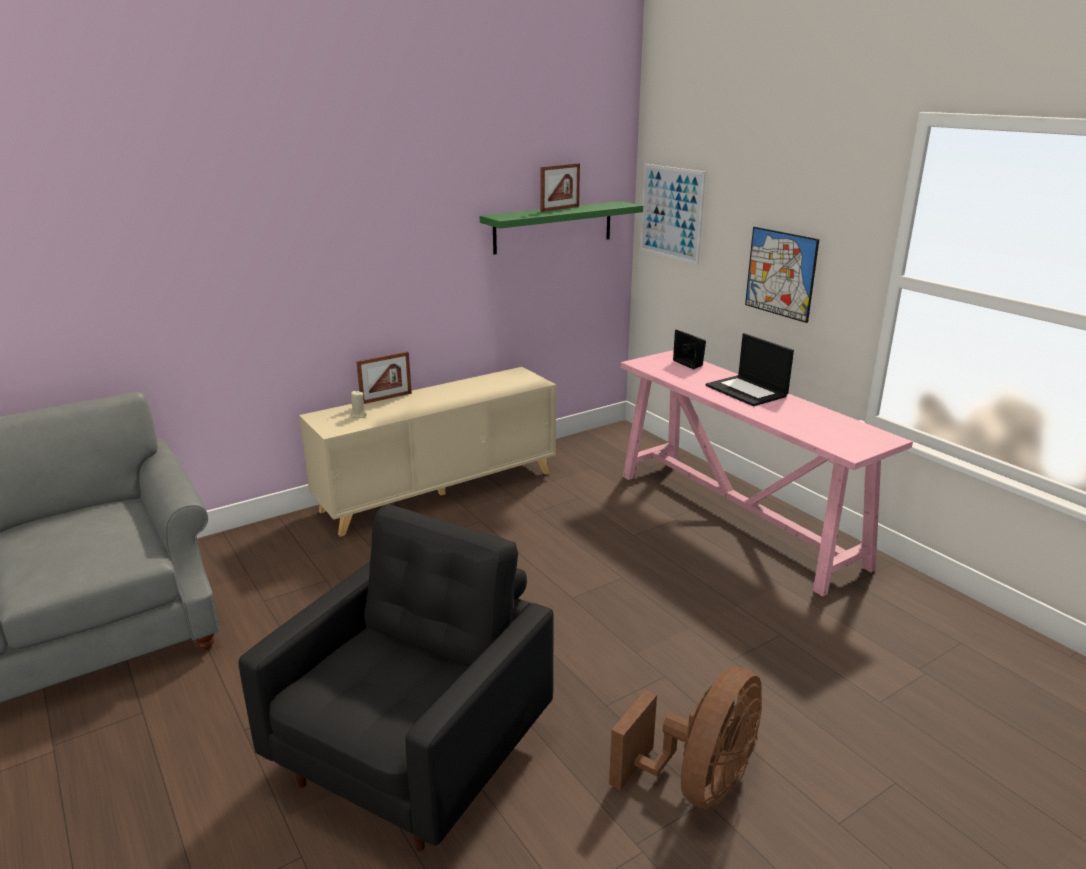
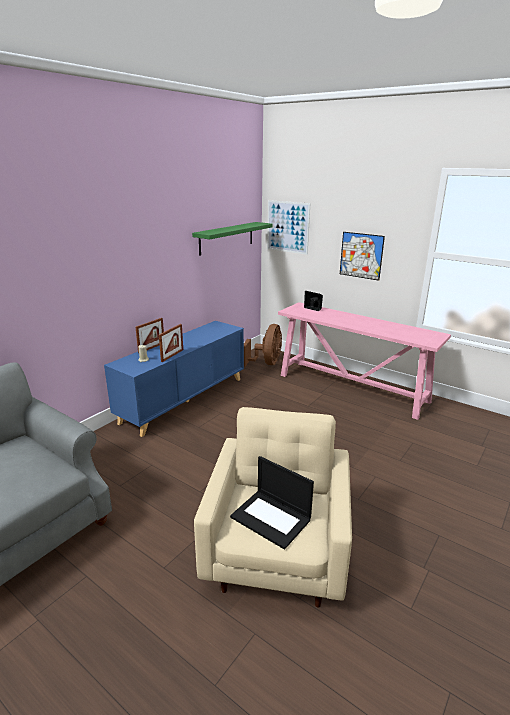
camera: 20 degrees left, 0 degrees up
black armchair [238,505,554,851] -> beige armchair [194,407,352,608]
beige cabinet [299,367,556,537] -> blue cabinet [104,321,244,437]
picture frame [541,163,580,212] -> picture frame moved to [159,324,183,362]
brown fan [609,667,762,810] -> brown fan moved to [244,324,282,367]
laptop [706,333,794,406] -> laptop moved to [230,456,314,550]

